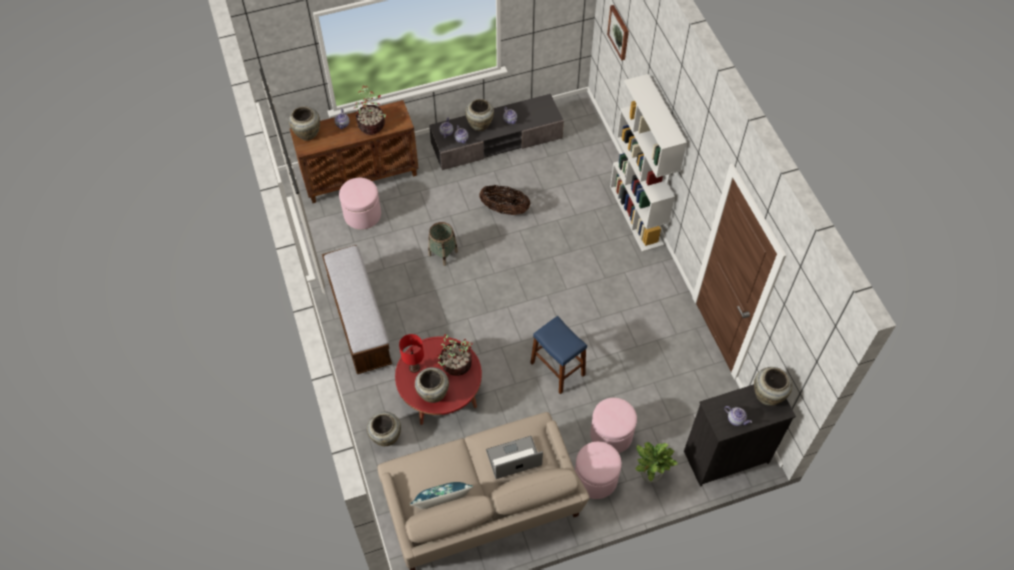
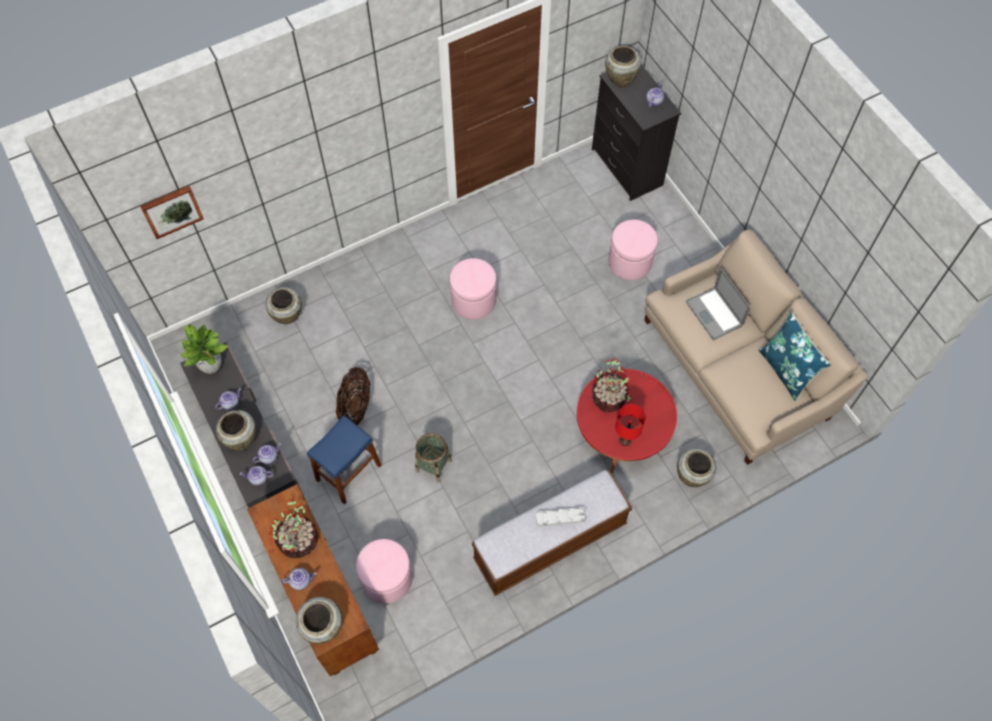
camera: 100 degrees left, 5 degrees up
beige vase [415,367,449,403] -> beige vase moved to [265,287,302,324]
blue stool [530,316,587,394] -> blue stool moved to [307,415,381,504]
pink ottoman [575,442,622,499] -> pink ottoman moved to [450,258,496,319]
white bookcase [610,74,687,252] -> none
potted plant [634,442,678,483] -> potted plant moved to [180,324,228,374]
none -> grey tray [536,507,586,527]

